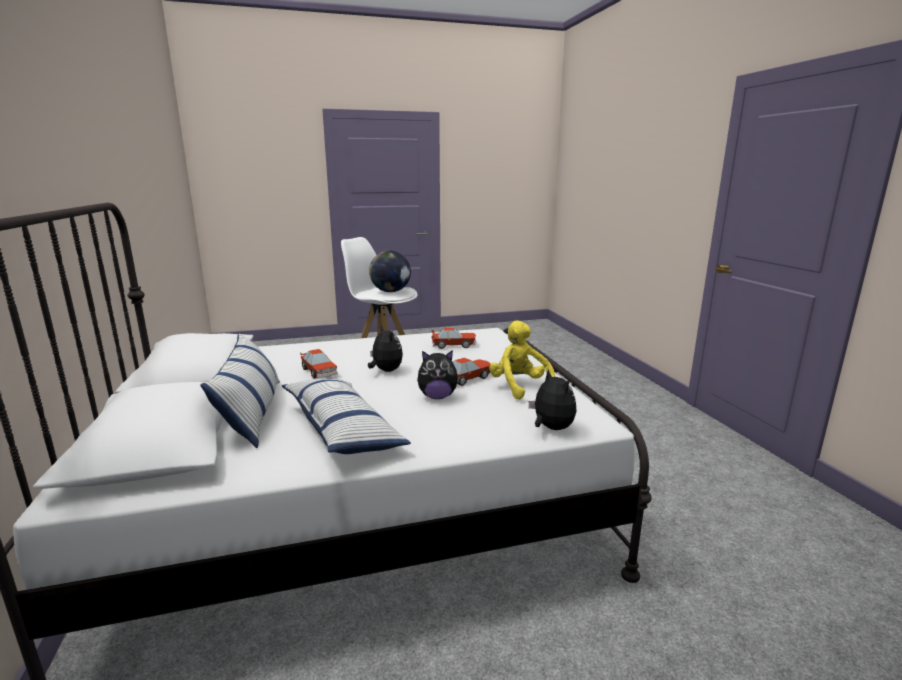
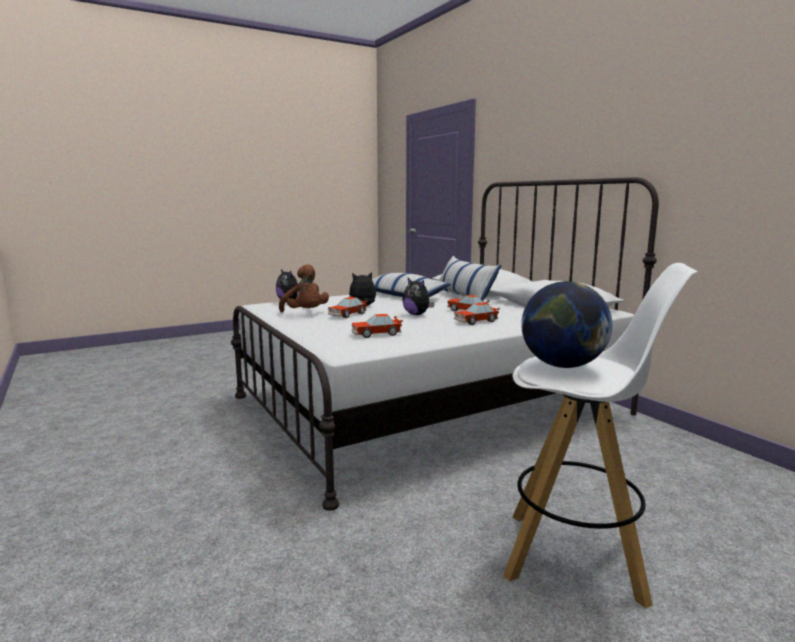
camera: 165 degrees right, 5 degrees down
yellow plush toy [489,320,556,400] -> brown plush toy [279,264,329,312]
none -> toy car [454,303,500,325]

